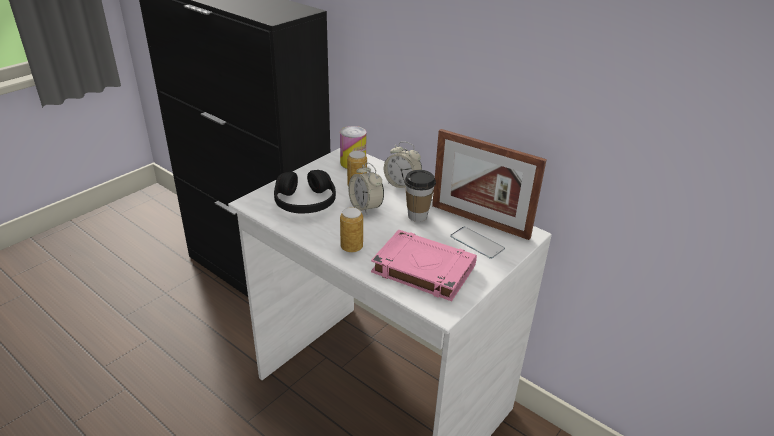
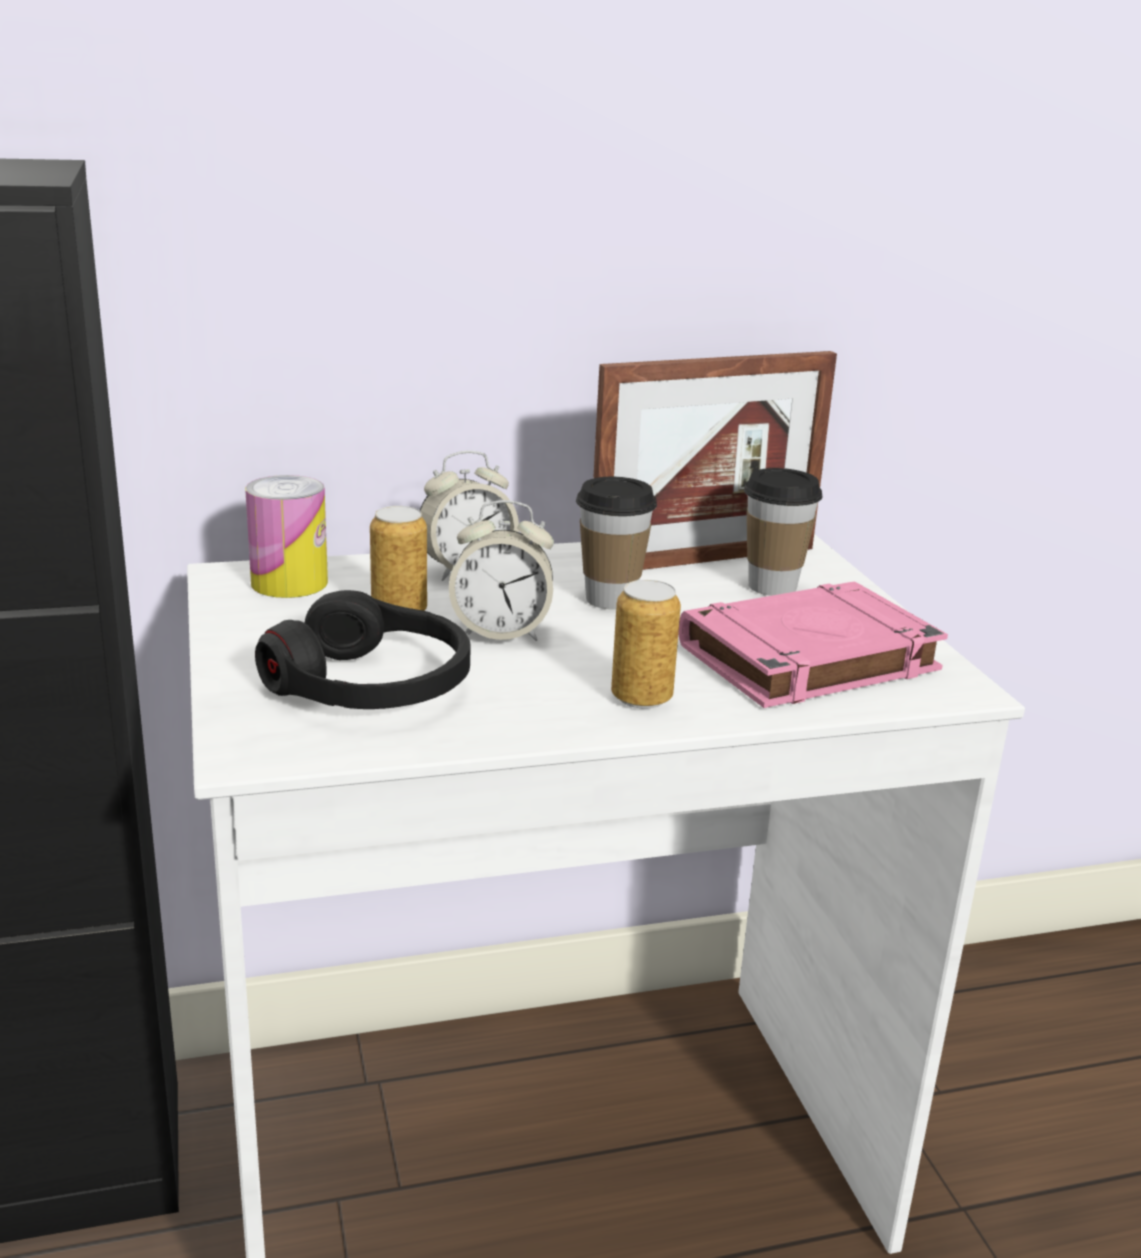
camera: 55 degrees left, 10 degrees down
phone [450,227,505,259] -> cup [744,468,822,596]

